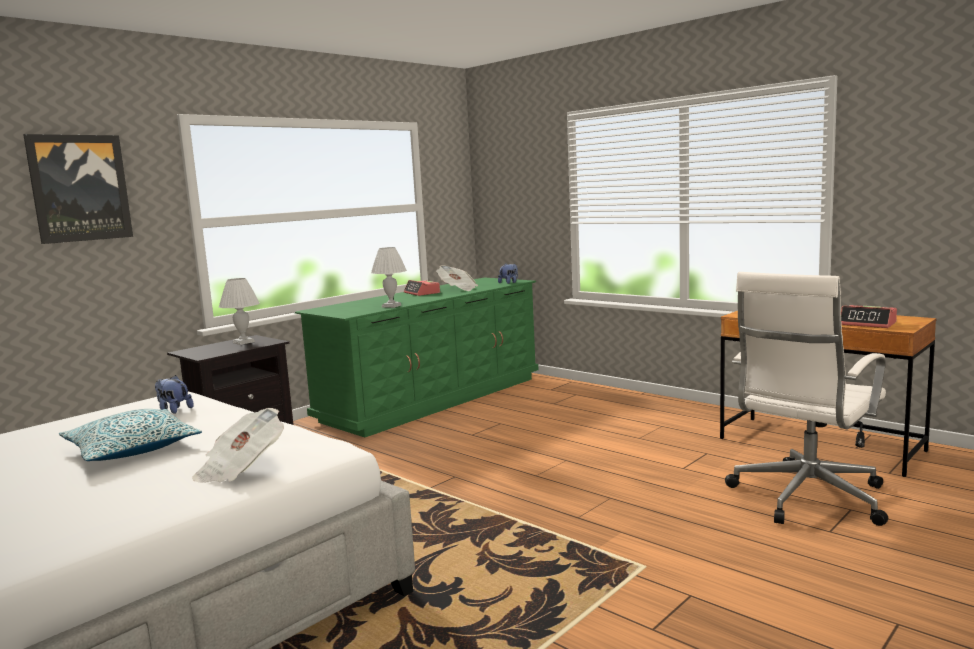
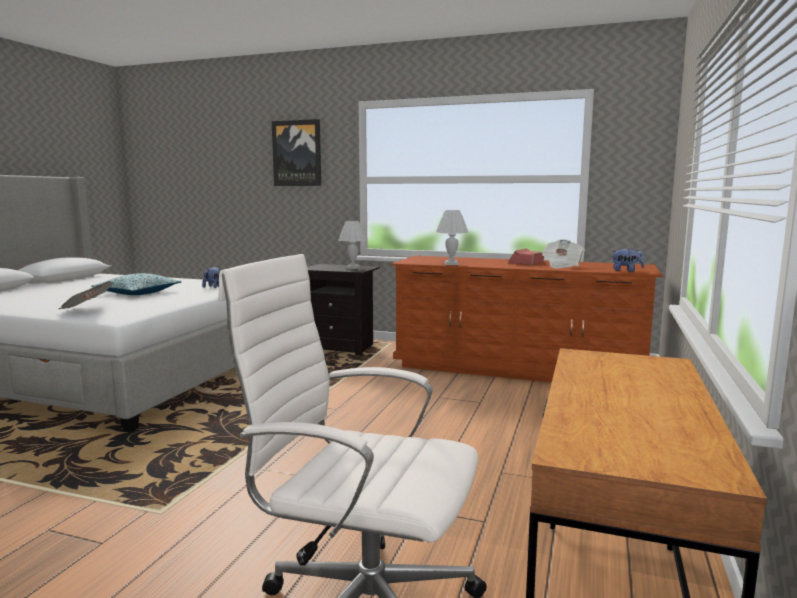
camera: 65 degrees right, 0 degrees up
green dresser [295,278,538,437] -> brown dresser [390,256,663,383]
alarm clock [841,305,897,328] -> none

